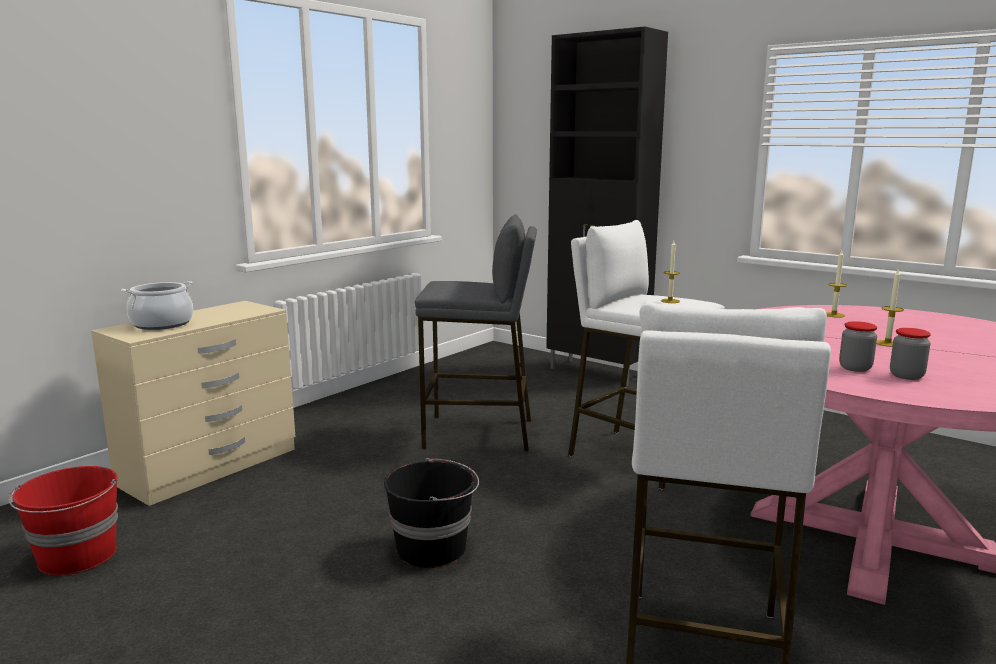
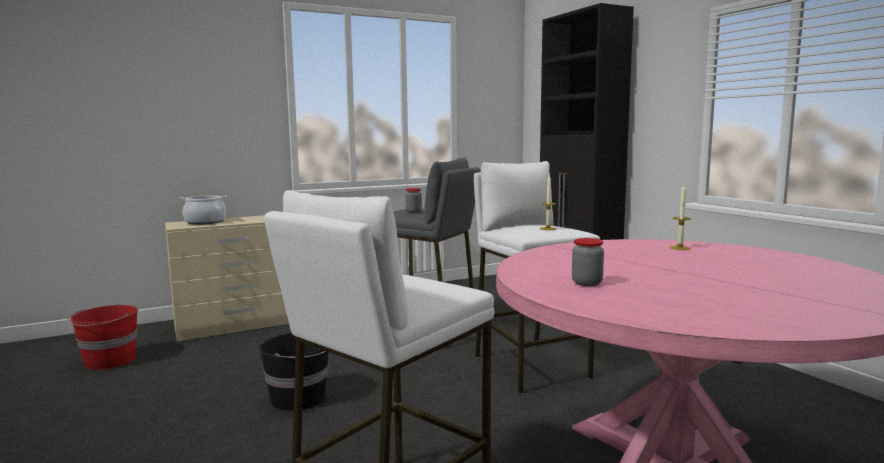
camera: 25 degrees right, 5 degrees down
candle [876,270,904,347] -> none
jar [890,328,931,380] -> jar moved to [405,188,422,213]

